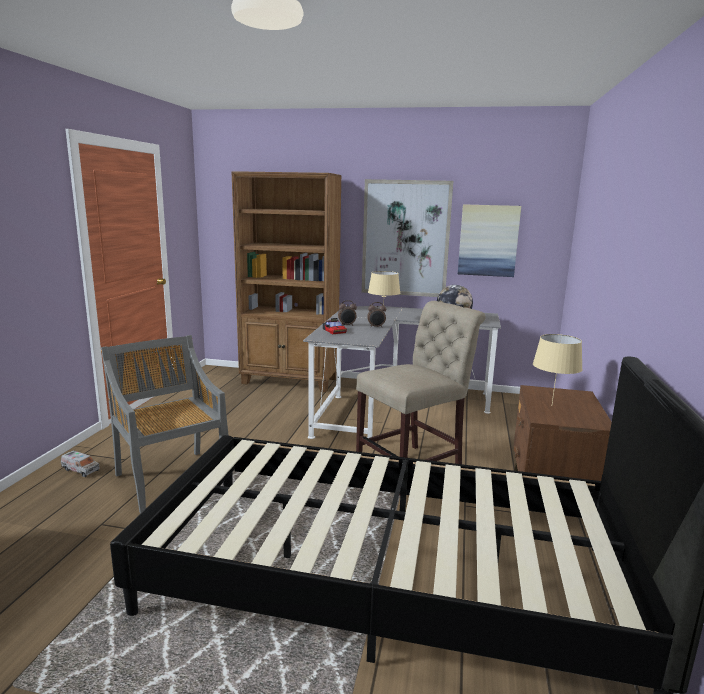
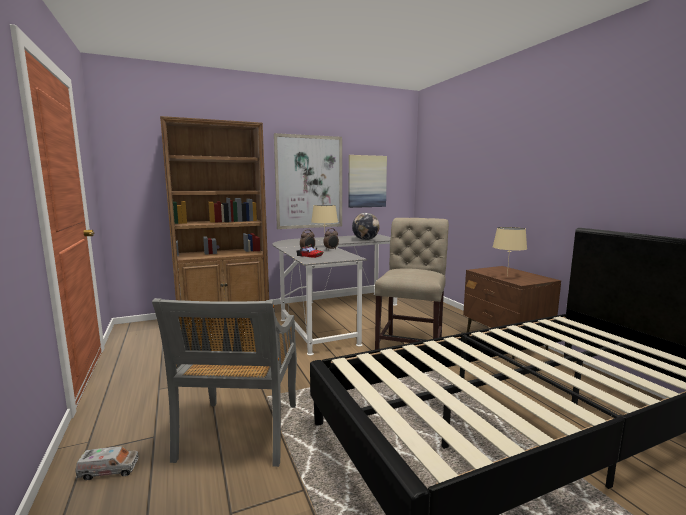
camera: 35 degrees left, 5 degrees down
grey chair [101,335,228,514] -> grey chair turned 105 degrees counterclockwise [152,298,297,467]

